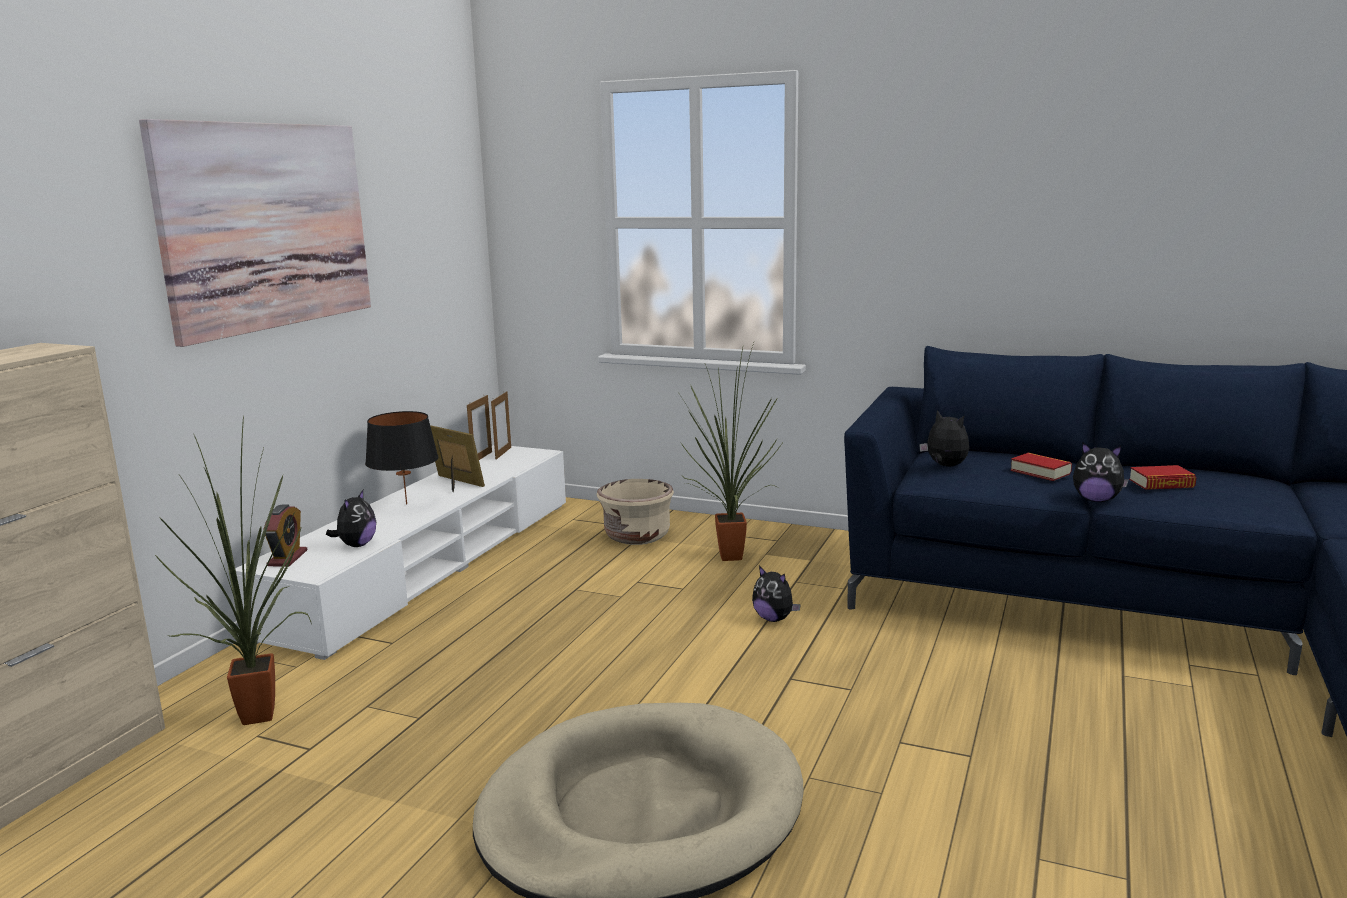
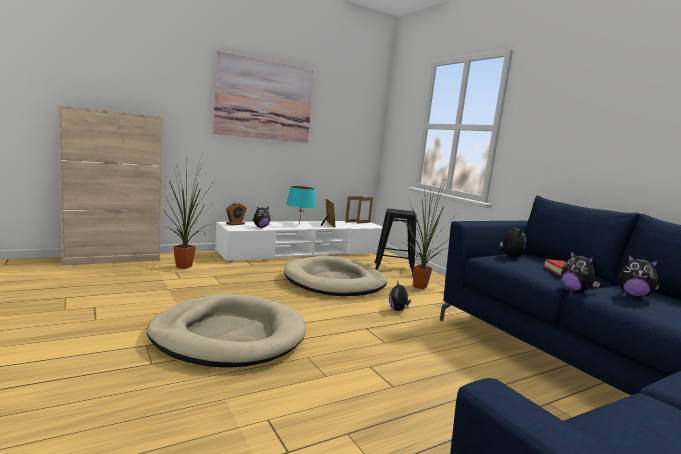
camera: 35 degrees right, 5 degrees down
black table lamp [365,411,439,505] -> turquoise table lamp [287,186,316,224]
beige planter [596,479,674,545] -> black stool [375,208,417,277]
book [1129,465,1196,490] -> plush toy [618,254,659,297]
none -> beige dog bed [284,256,388,296]

